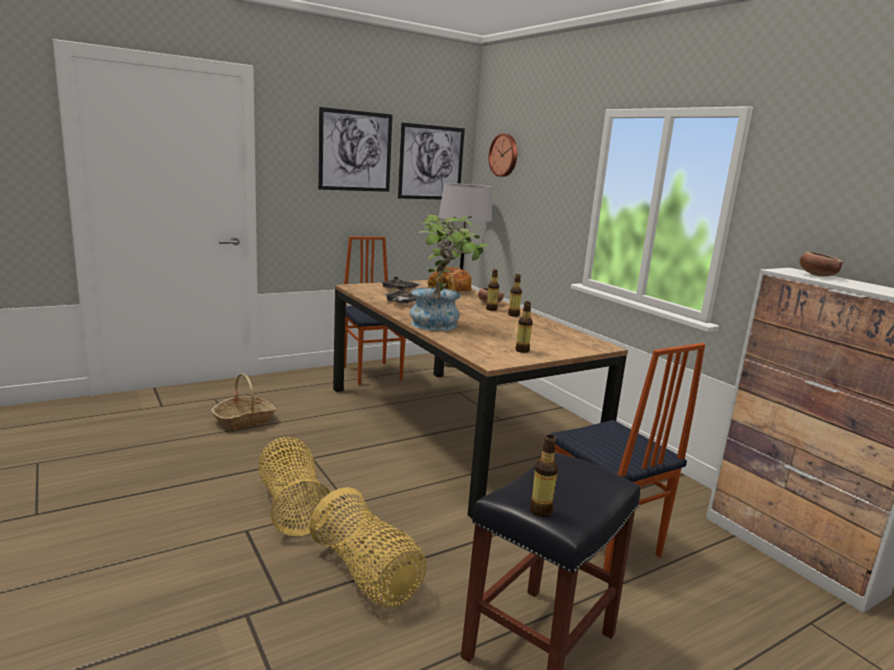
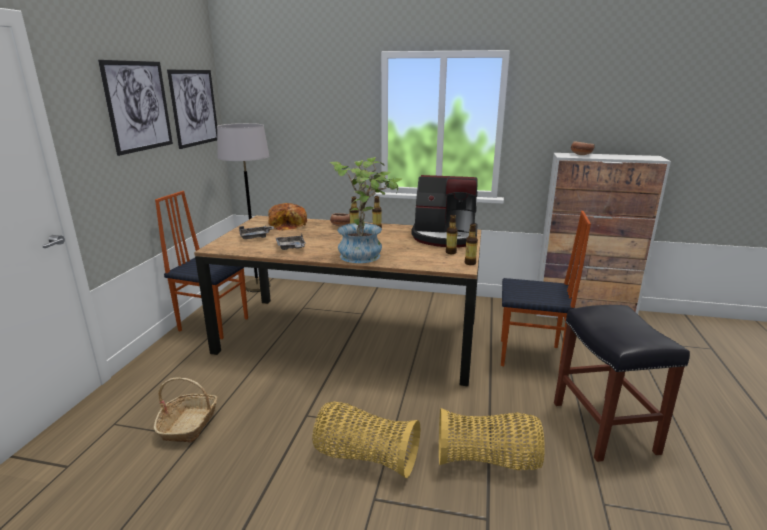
camera: 45 degrees left, 5 degrees up
wall clock [488,134,517,177] -> none
bottle [530,435,558,517] -> bottle moved to [465,223,478,265]
none -> coffee machine [412,175,478,247]

